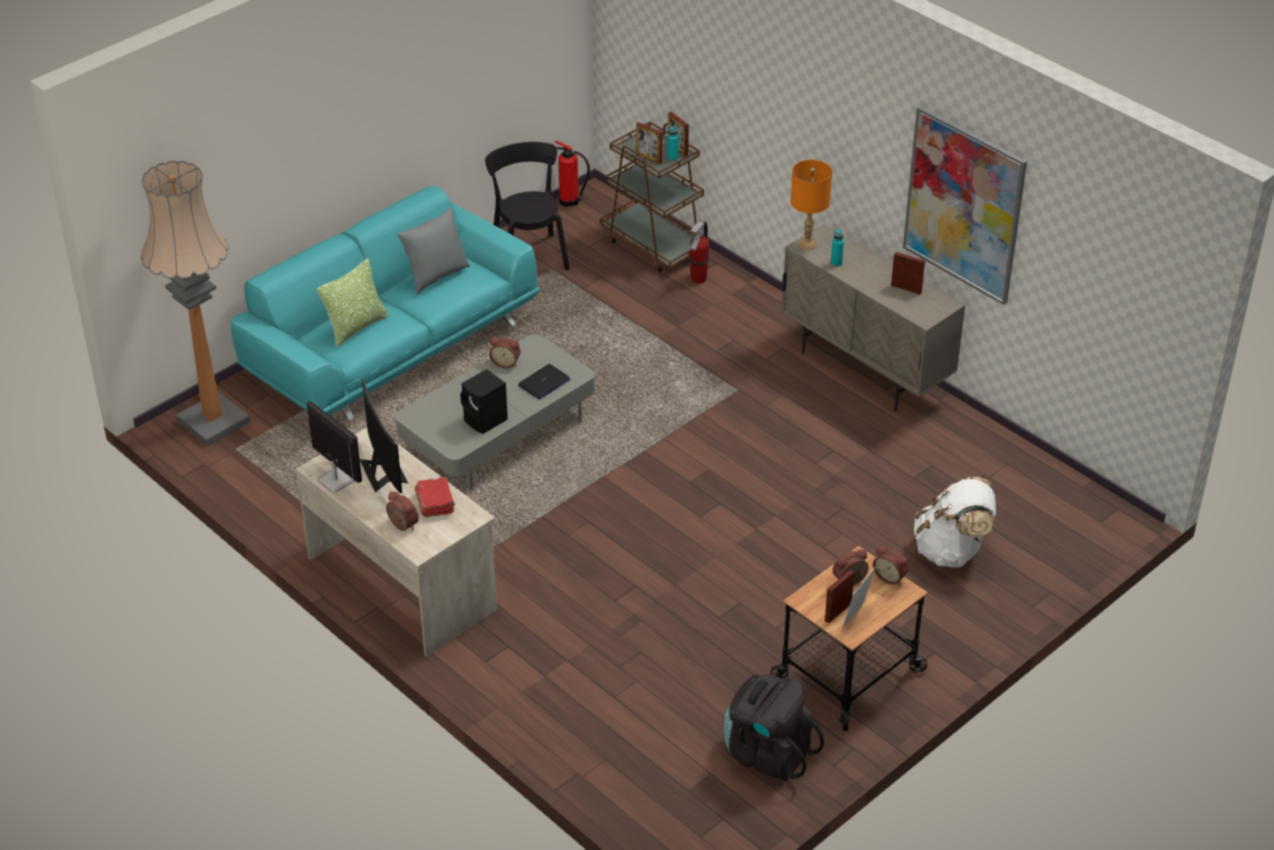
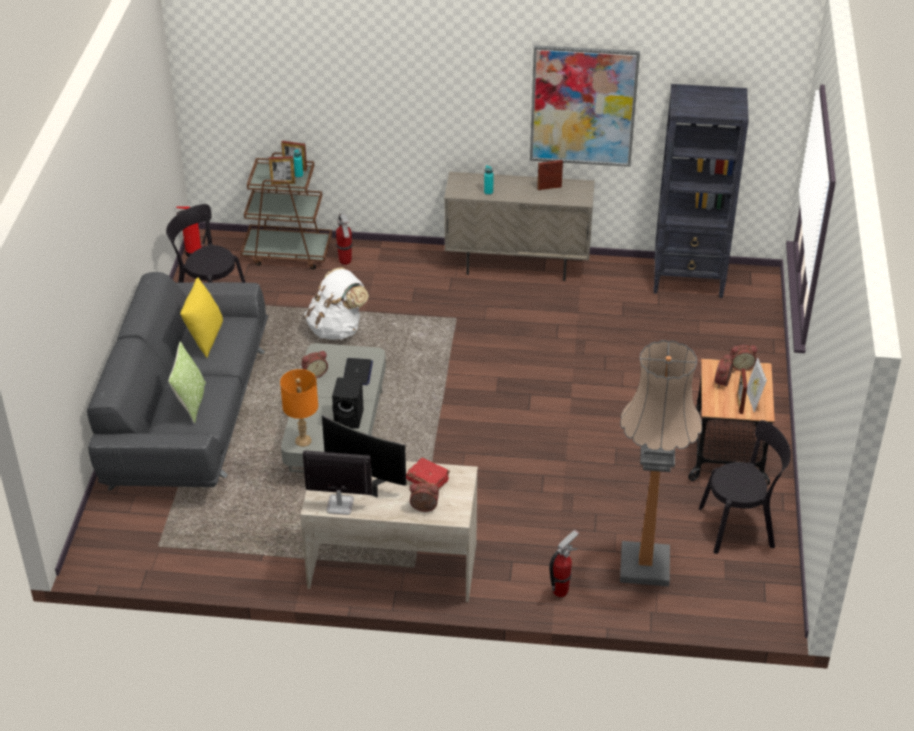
camera: 40 degrees left, 0 degrees up
floor lamp [141,161,250,447] -> floor lamp moved to [620,340,702,586]
turquoise sofa [230,186,540,420] -> grey sofa [87,272,268,491]
grey pillow [397,208,470,294] -> yellow pillow [180,277,223,358]
black backpack [724,674,824,781] -> black chair [699,420,791,554]
orange table lamp [791,160,832,250] -> orange table lamp moved to [280,369,318,447]
white backpack [914,476,996,568] -> white backpack moved to [305,267,369,340]
none -> fire extinguisher [549,529,579,597]
none -> black bookcase [653,84,749,298]

